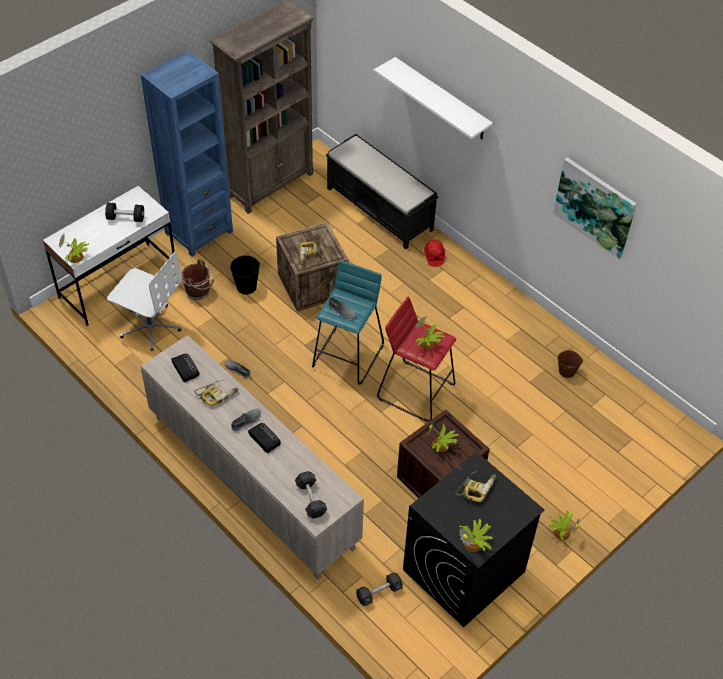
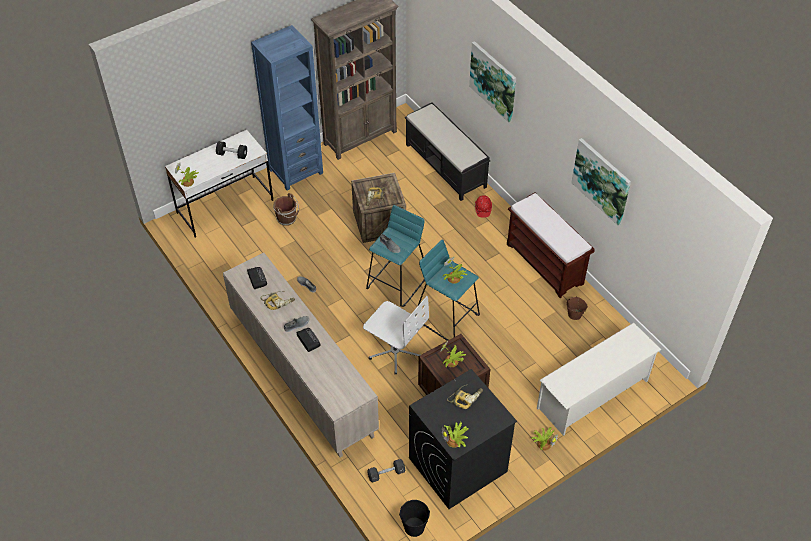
camera: 10 degrees right, 0 degrees up
white office chair [107,252,182,351] -> white office chair moved to [363,296,429,374]
black bucket [230,255,260,295] -> black bucket moved to [399,500,430,537]
black dumbbell [295,471,327,518] -> none
white shelf [374,57,493,139] -> picture [469,41,516,123]
red stool [377,297,457,422] -> turquoise stool [415,239,480,341]
none -> brown bench [507,192,595,298]
none -> white shoe rack [537,323,661,436]

